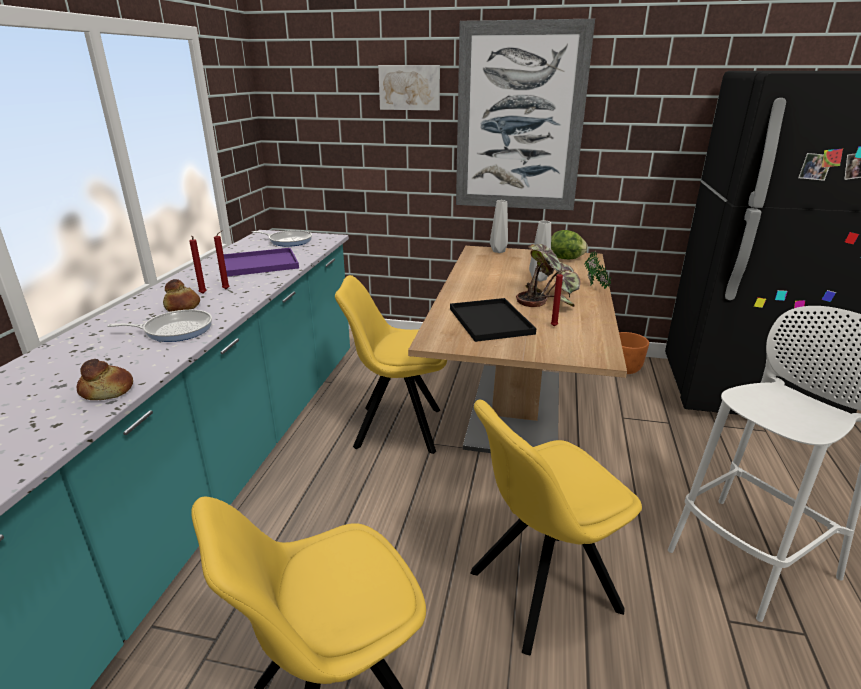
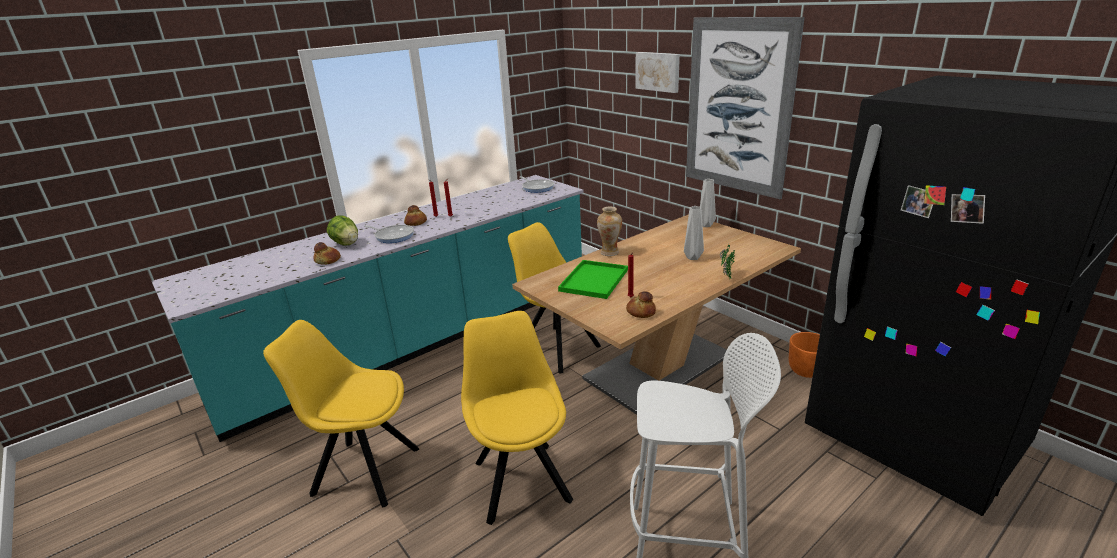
camera: 40 degrees right, 0 degrees up
purple tray [224,248,299,277] -> none
black tray [450,298,536,342] -> green tray [558,260,628,299]
yellow chair [470,400,642,655] -> yellow chair turned 60 degrees clockwise [461,311,573,525]
potted plant [516,244,580,307] -> none
lettuce [551,230,588,259] -> lettuce moved to [327,215,358,246]
none -> vase [597,207,622,256]
none -> bread [626,291,656,318]

